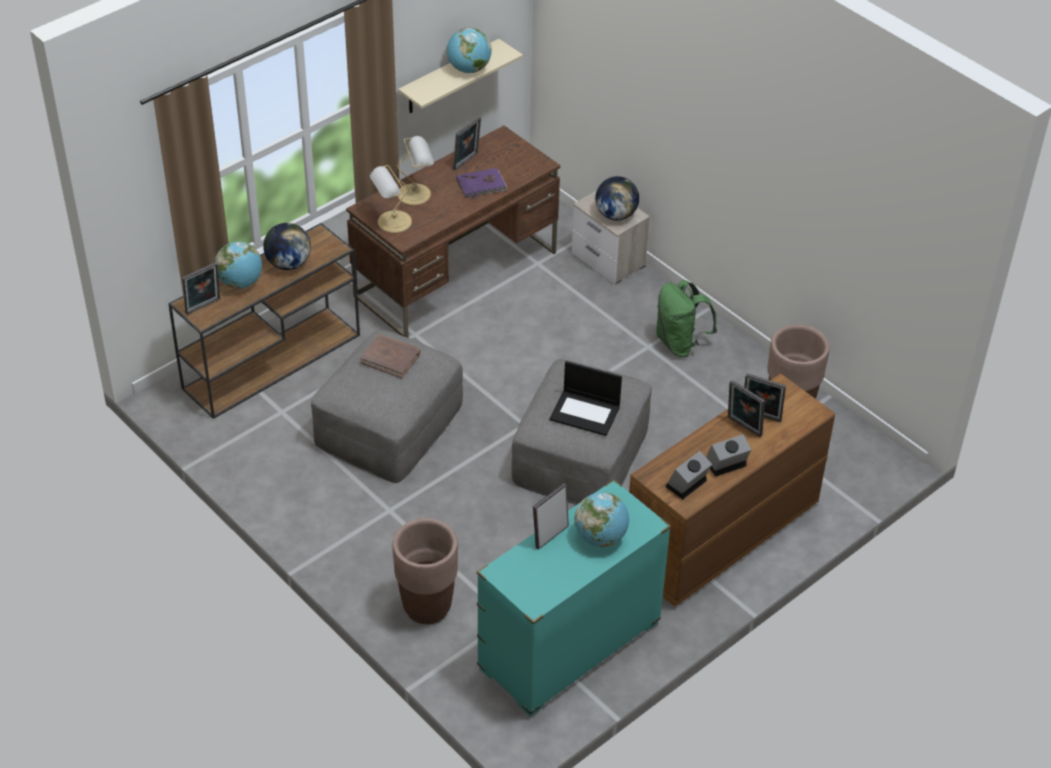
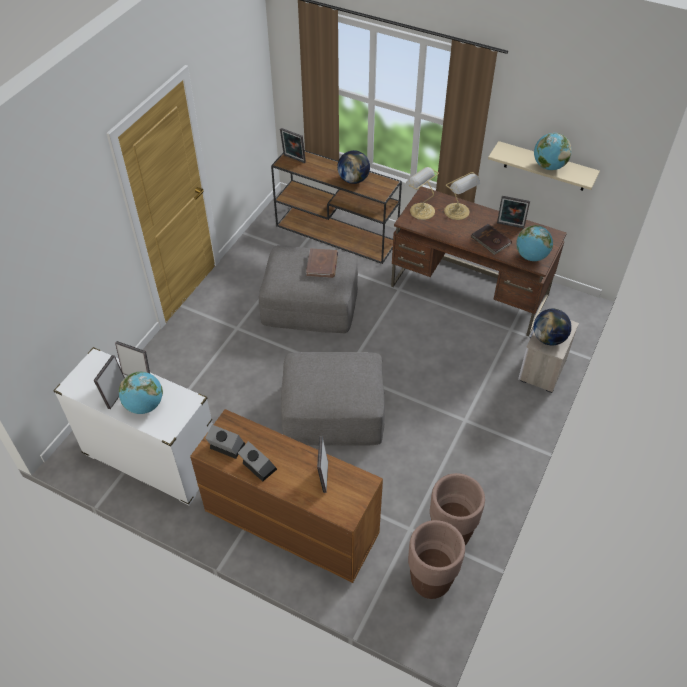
camera: 70 degrees right, 5 degrees up
globe [215,242,262,289] -> globe moved to [516,225,553,261]
brown planter [393,518,458,624] -> brown planter moved to [408,520,465,599]
purple book [456,168,507,198] -> brown book [471,224,512,255]
turquoise dresser [477,479,671,717] -> white dresser [53,347,213,505]
laptop [549,361,622,436] -> none
green backpack [656,280,717,357] -> none
picture frame [728,380,765,437] -> picture frame moved to [94,355,125,409]

